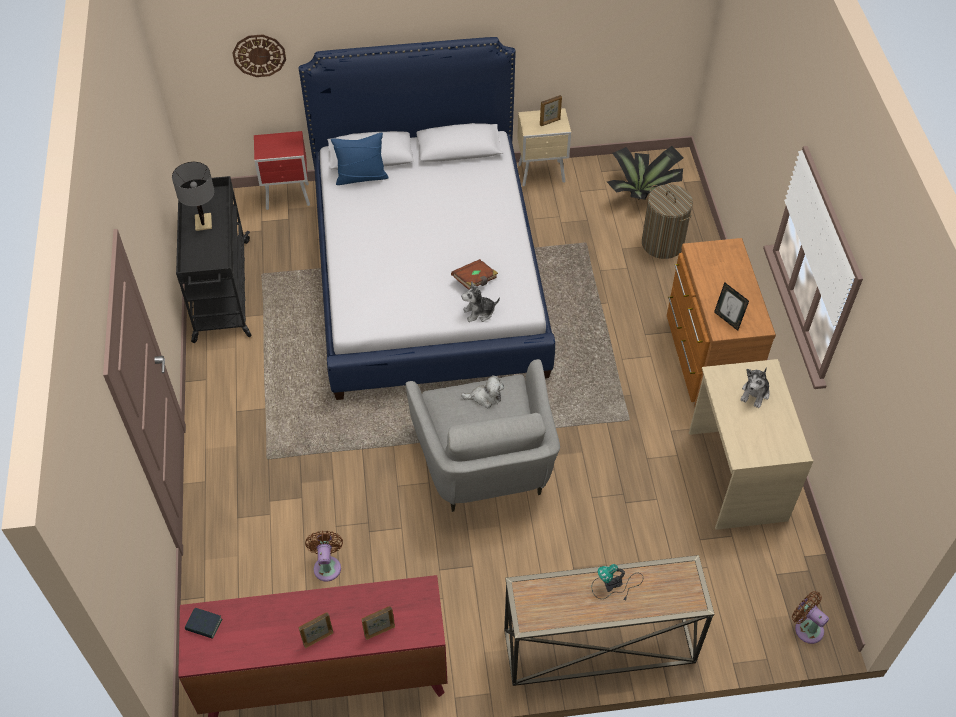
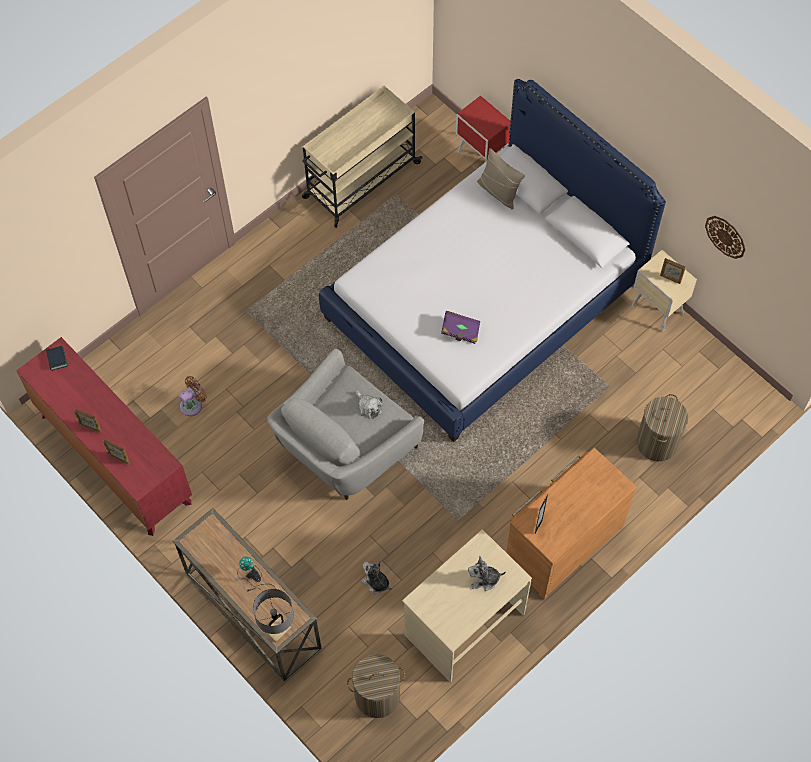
camera: 55 degrees right, 10 degrees up
grey table lamp [172,162,215,231] -> grey table lamp moved to [253,589,294,642]
black cart [176,176,252,343] -> beige cart [302,86,422,228]
wall clock [232,34,286,77] -> wall clock moved to [705,216,746,259]
blue pillow [331,133,389,185] -> beige pillow [477,148,525,210]
brown book [451,259,498,290] -> purple book [441,311,480,344]
plush toy [461,281,500,322] -> plush toy moved to [361,561,392,594]
potted plant [607,146,684,200] -> none
brown fan [792,591,829,644] -> none
none -> laundry basket [347,654,405,718]

